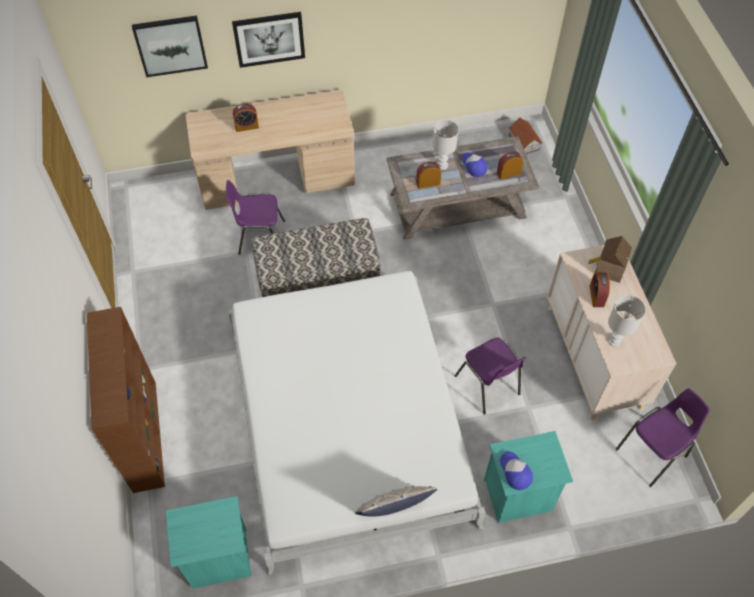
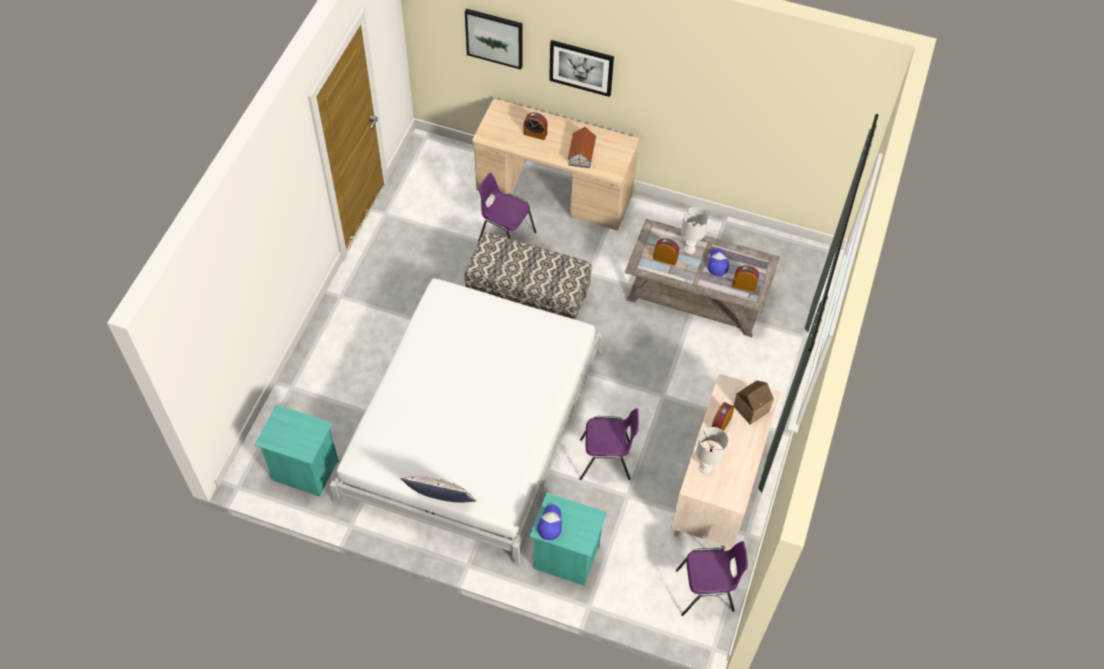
camera: 30 degrees right, 0 degrees up
brown bookcase [87,307,165,493] -> none
purple chair [455,338,526,415] -> purple chair turned 90 degrees counterclockwise [580,408,639,480]
toy house [509,118,543,154] -> toy house moved to [568,127,596,168]

